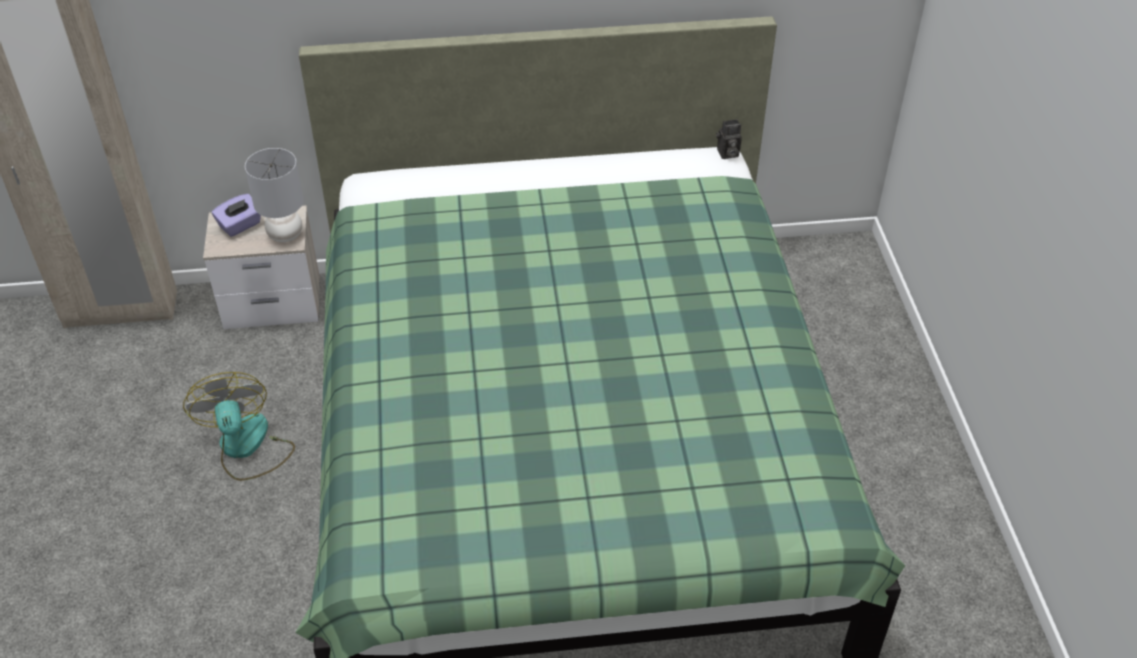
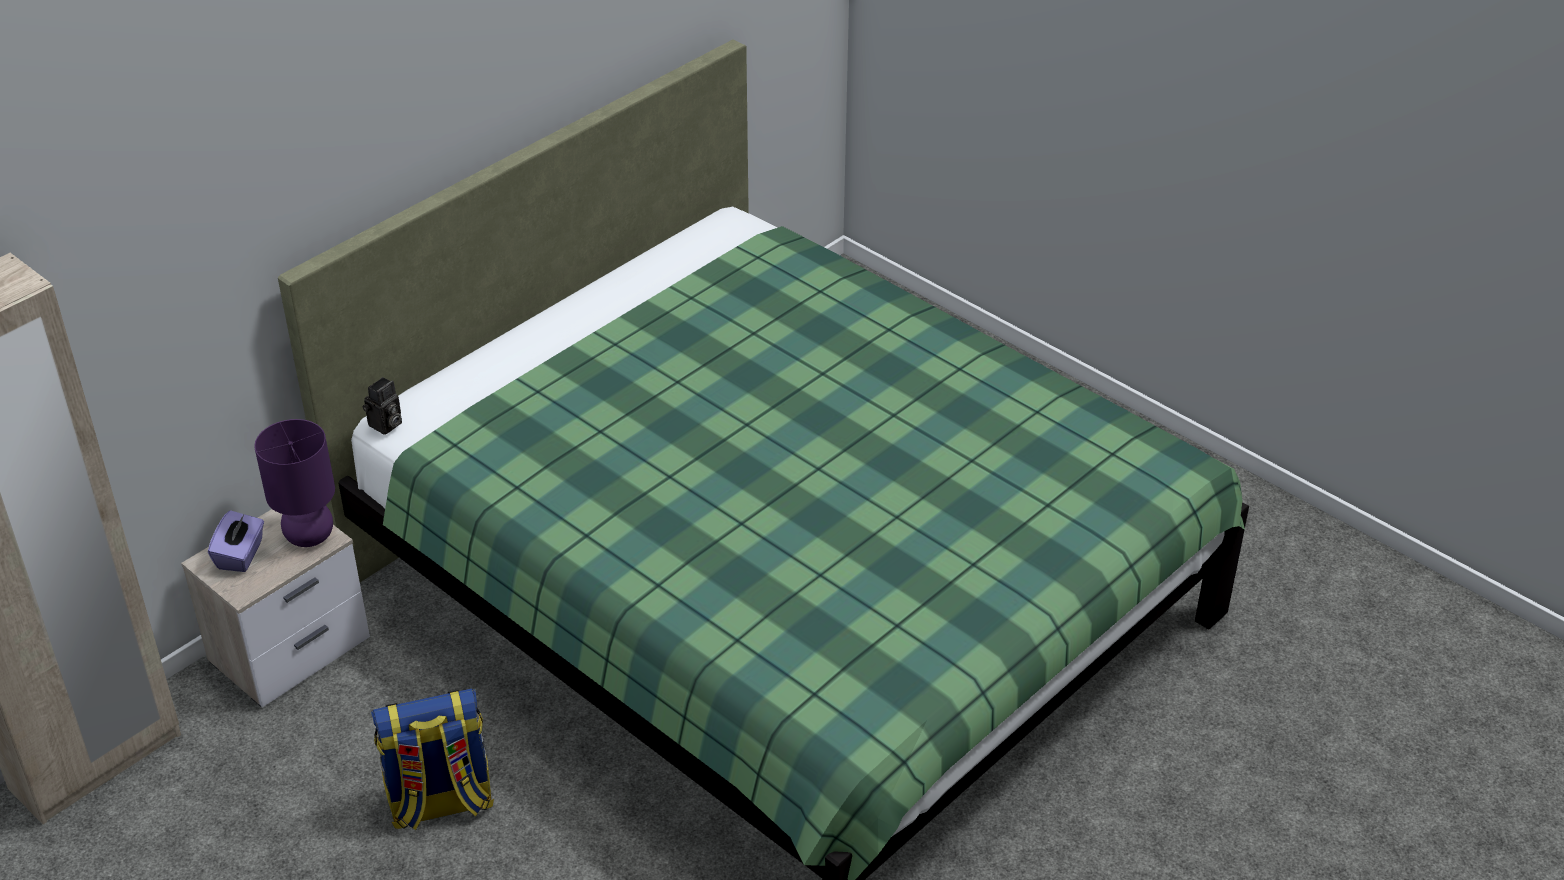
camera: 40 degrees left, 5 degrees down
fan [183,372,295,481] -> backpack [371,688,494,830]
grey table lamp [245,148,304,242] -> purple table lamp [254,419,335,547]
camera [716,119,742,159] -> camera moved to [363,377,402,435]

